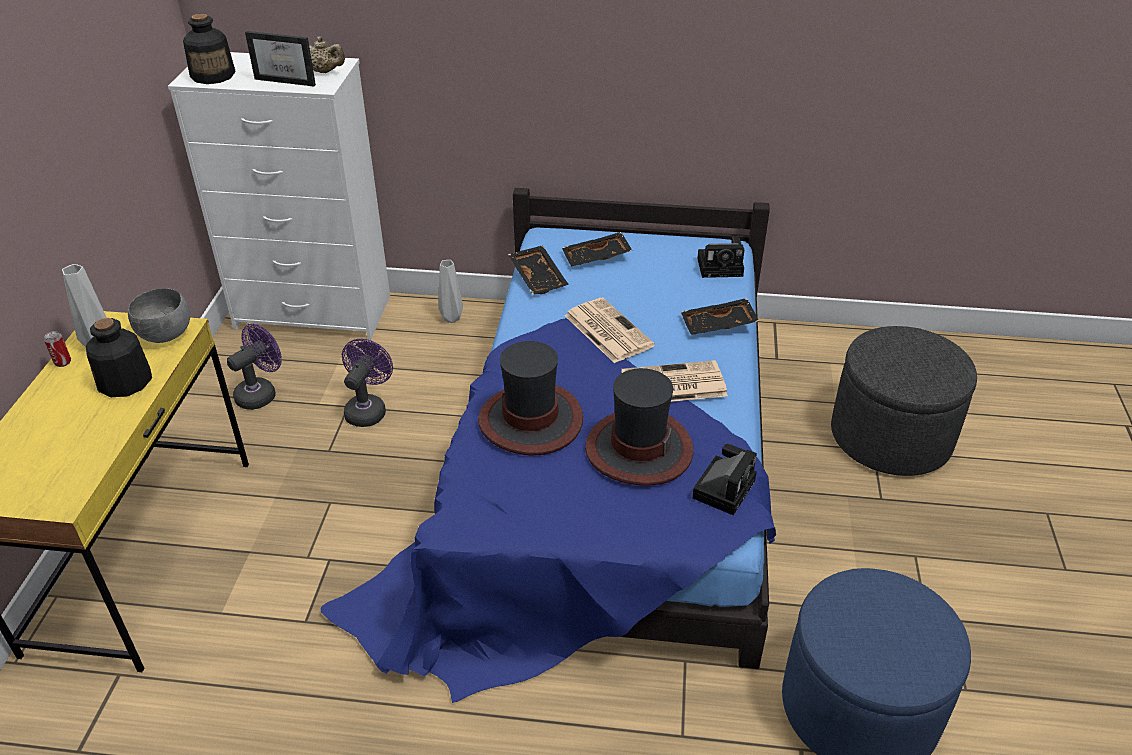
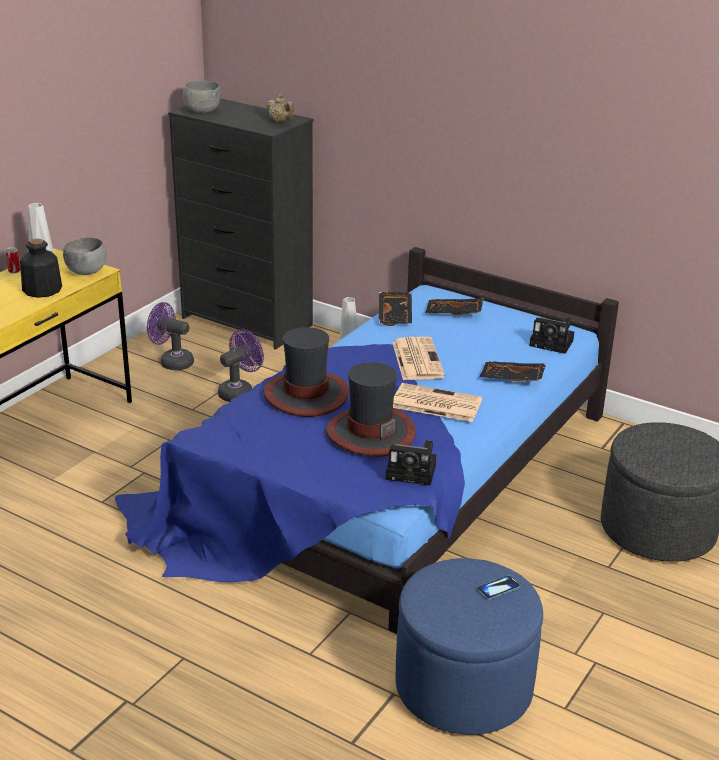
camera: 25 degrees right, 10 degrees down
white dresser [168,52,390,340] -> black dresser [168,99,313,350]
bottle [183,14,236,84] -> grey bowl [183,80,221,113]
purple fan [227,324,282,410] -> purple fan turned 135 degrees counterclockwise [147,302,194,370]
picture frame [245,31,316,86] -> none
camera [692,444,757,516] -> camera turned 45 degrees clockwise [386,440,437,486]
none -> phone [477,575,520,600]

